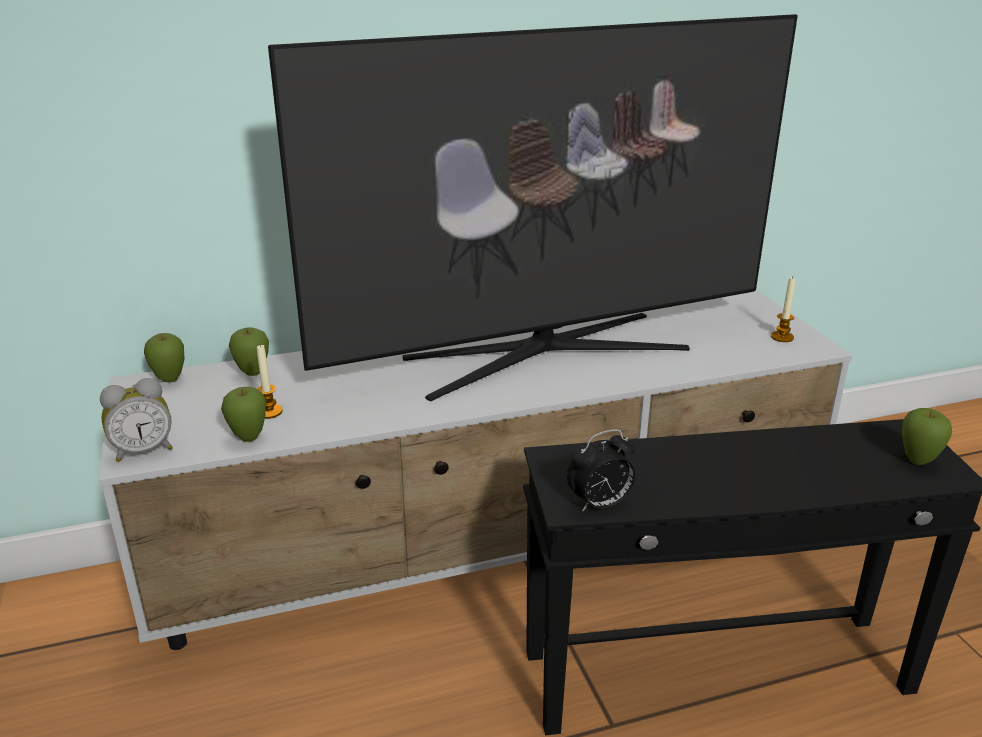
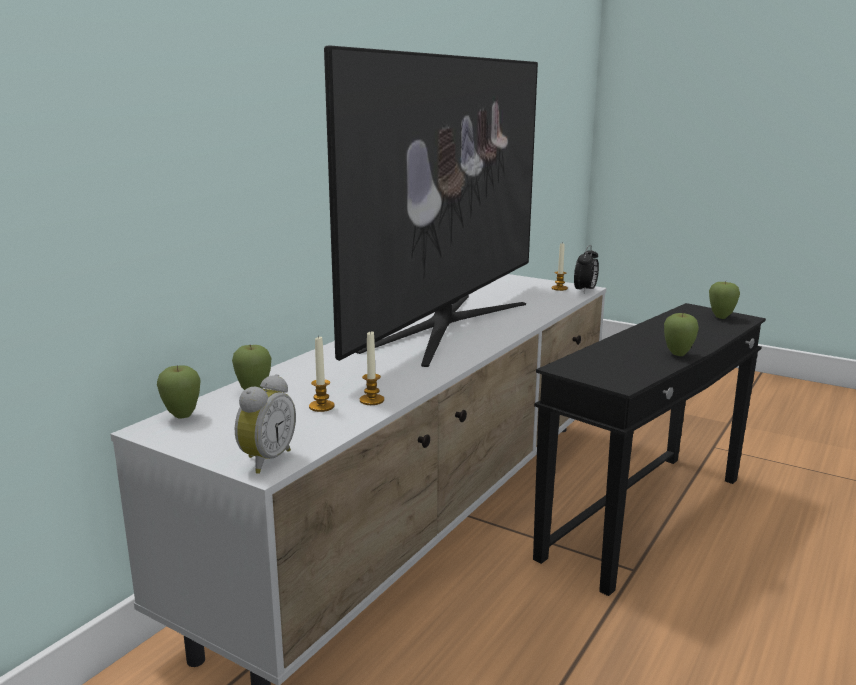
camera: 40 degrees left, 10 degrees down
apple [221,387,266,442] -> apple moved to [664,313,699,356]
alarm clock [567,429,635,512] -> alarm clock moved to [574,245,599,293]
none -> candle [360,330,384,405]

